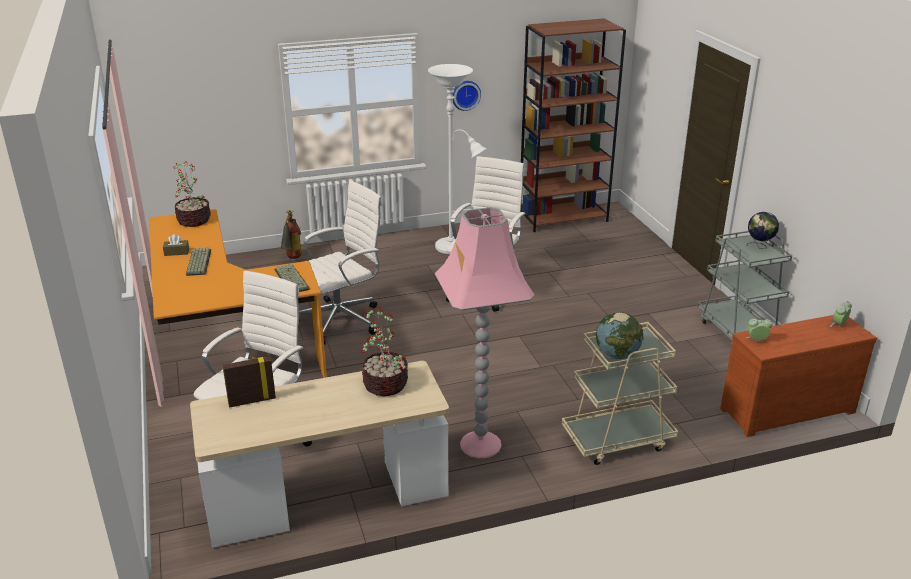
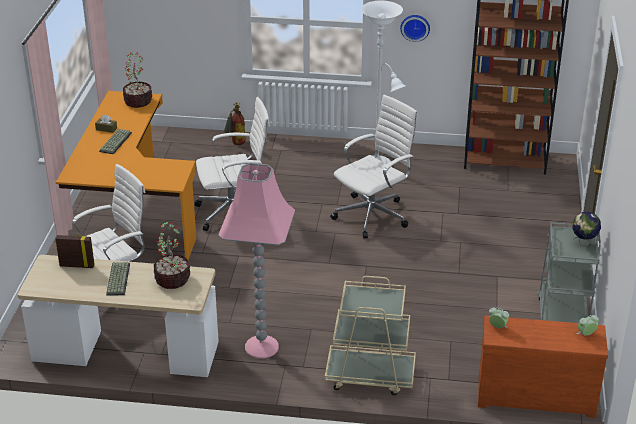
camera: 25 degrees right, 5 degrees up
keyboard [274,264,310,292] -> keyboard moved to [106,262,130,296]
globe [596,312,644,359] -> none

